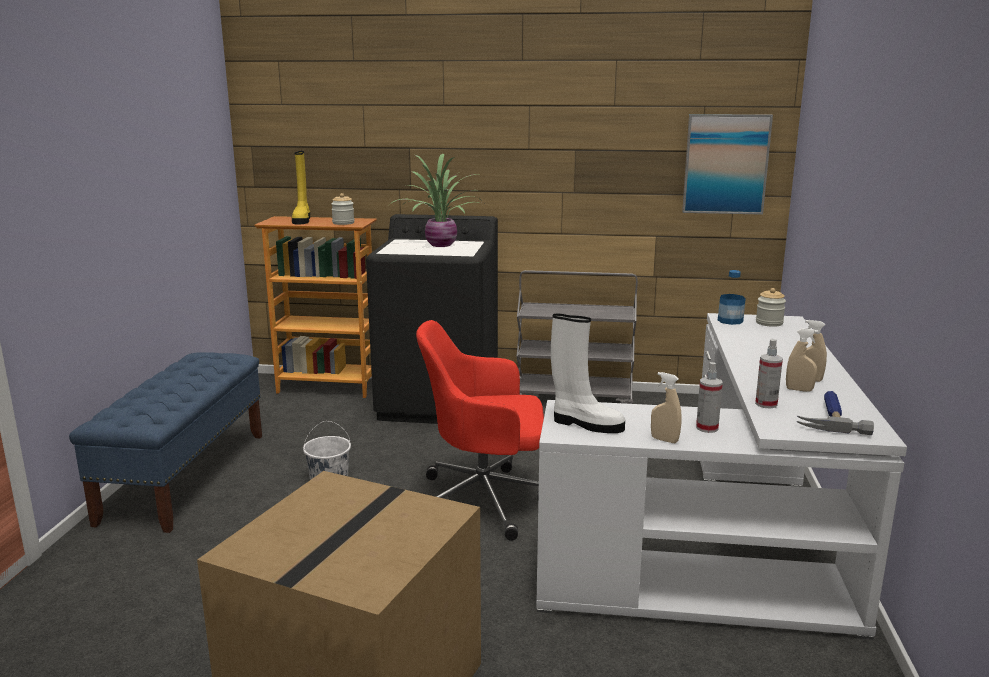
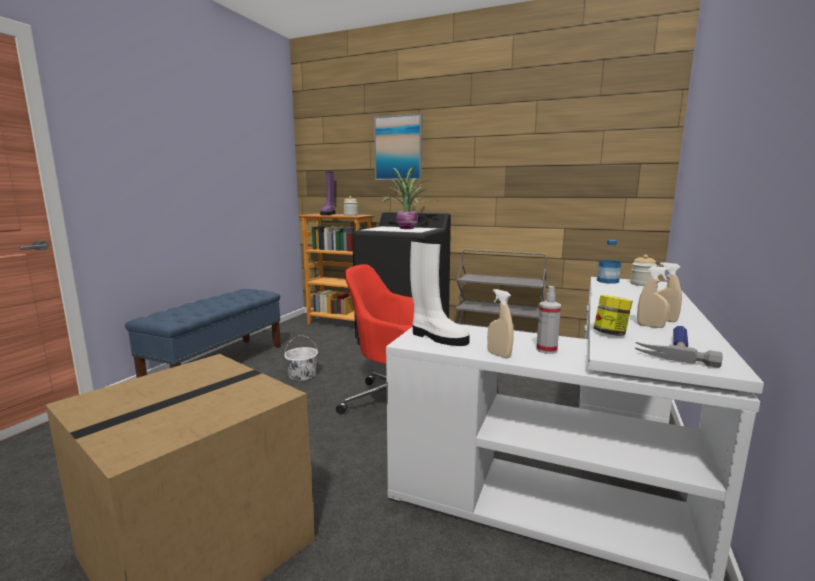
camera: 15 degrees right, 5 degrees down
yellow boot [292,151,310,224] -> purple boot [320,172,335,215]
picture [682,114,773,215] -> picture moved to [374,113,422,180]
spray bottle [755,339,783,408] -> jar [593,295,633,336]

